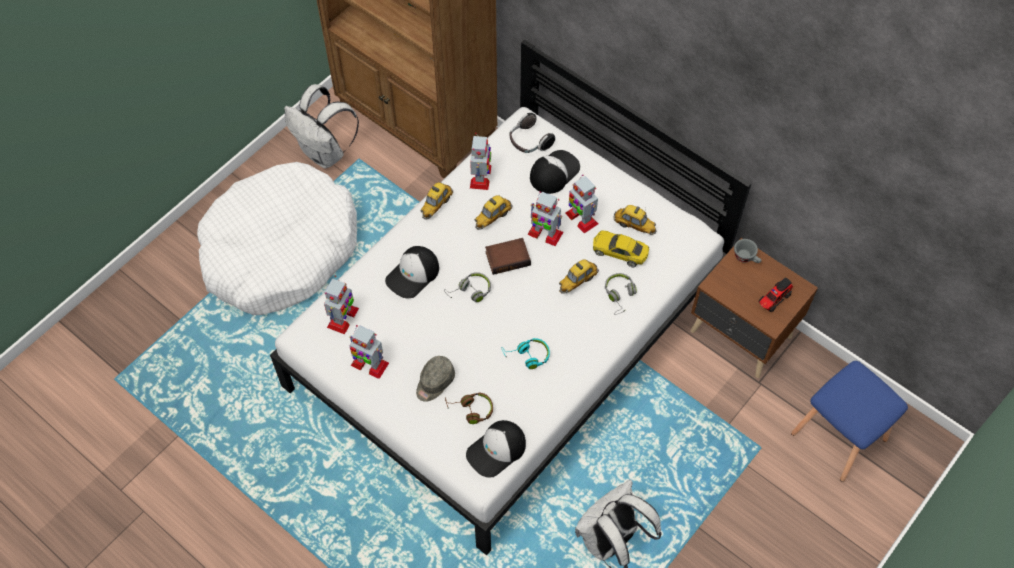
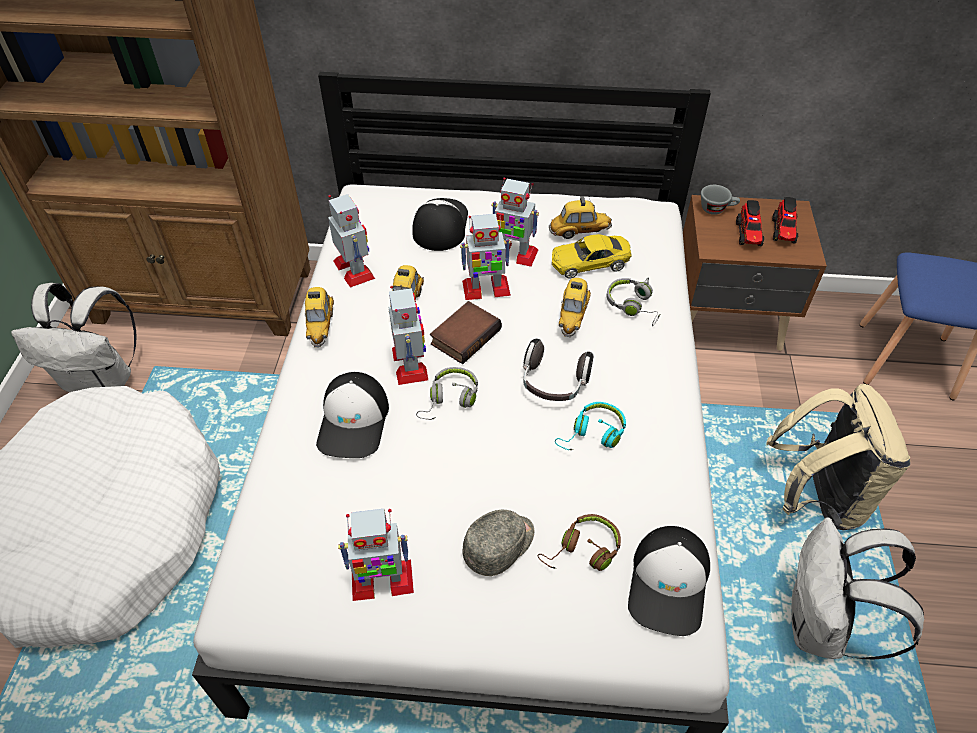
camera: 35 degrees left, 10 degrees down
toy robot [324,276,359,334] -> toy robot moved to [389,286,428,385]
grey cap [416,356,455,402] -> grey cap turned 135 degrees counterclockwise [462,510,535,576]
headphones [509,113,555,153] -> headphones moved to [523,339,594,401]
none -> toy truck [736,200,764,246]
none -> beige backpack [766,384,910,530]

